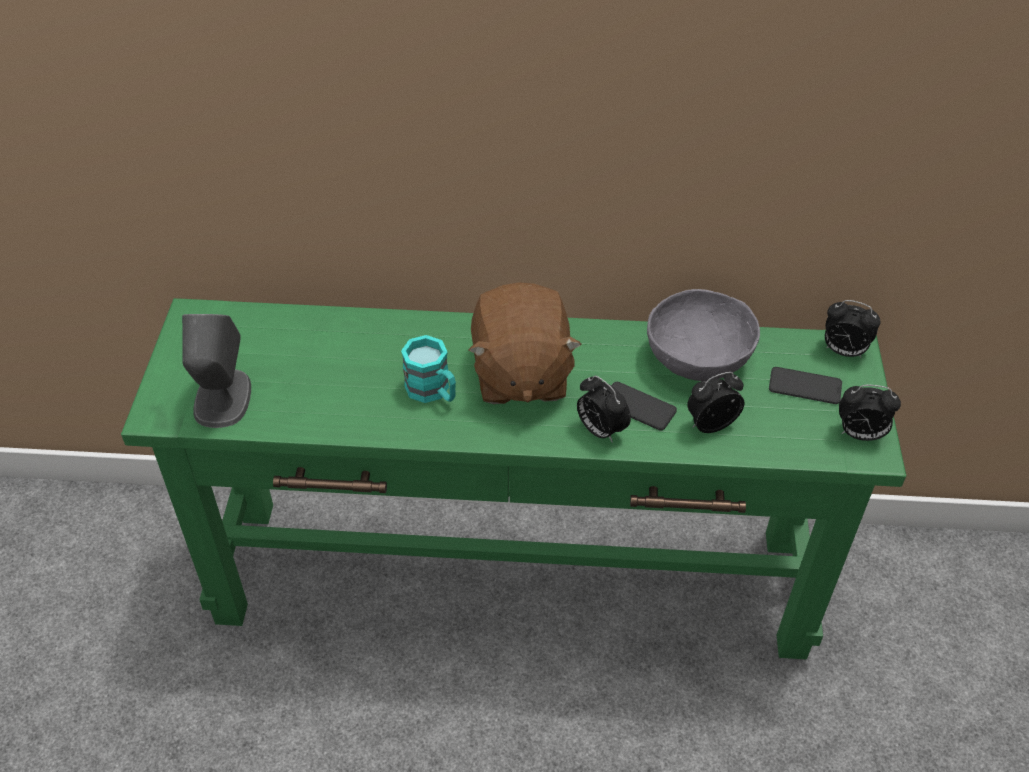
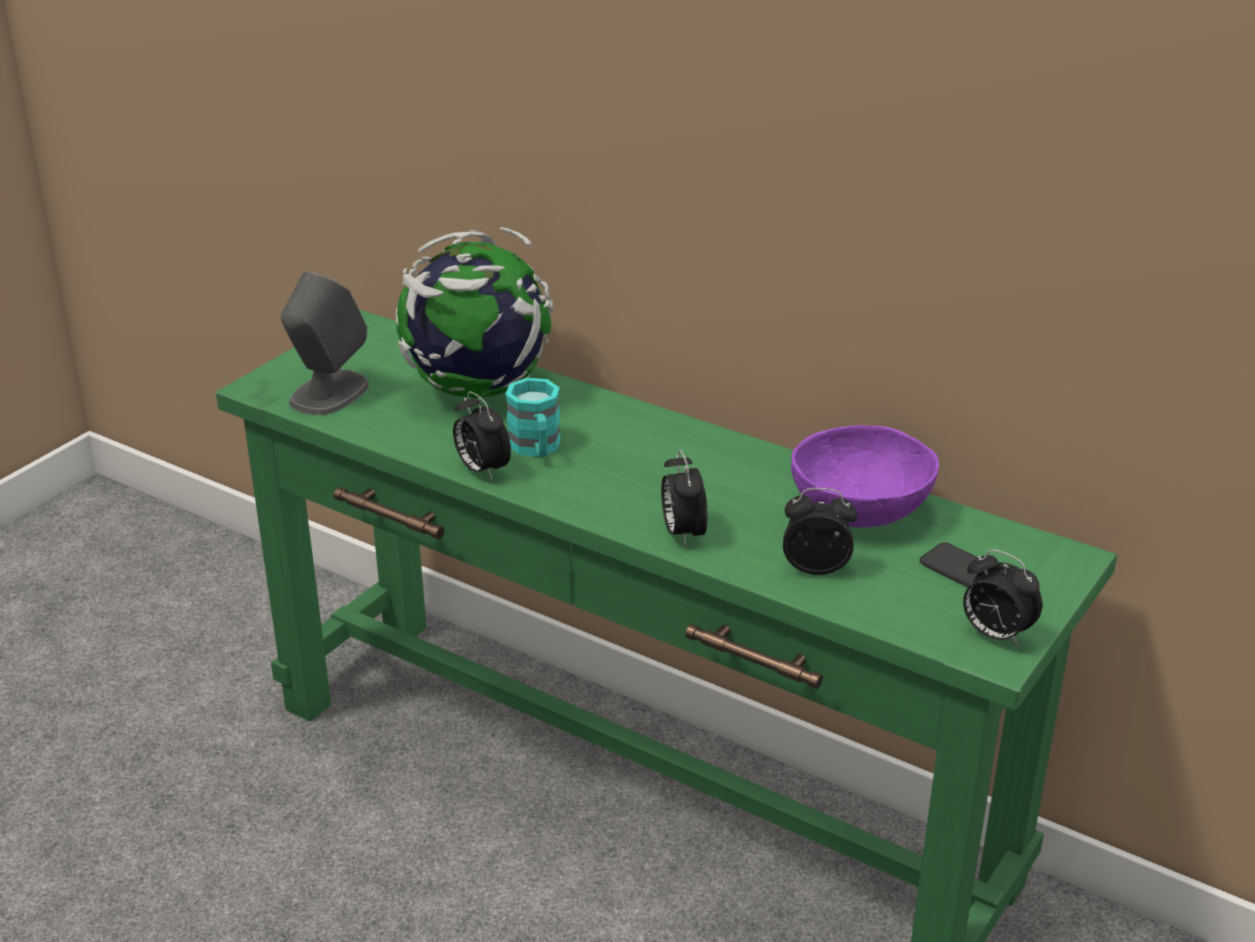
camera: 30 degrees right, 15 degrees down
brown plush toy [469,282,582,404] -> none
phone [611,382,677,430] -> none
grey bowl [647,289,760,381] -> purple bowl [791,425,939,528]
alarm clock [825,300,881,358] -> alarm clock moved to [453,391,511,481]
none -> globe [396,227,553,399]

